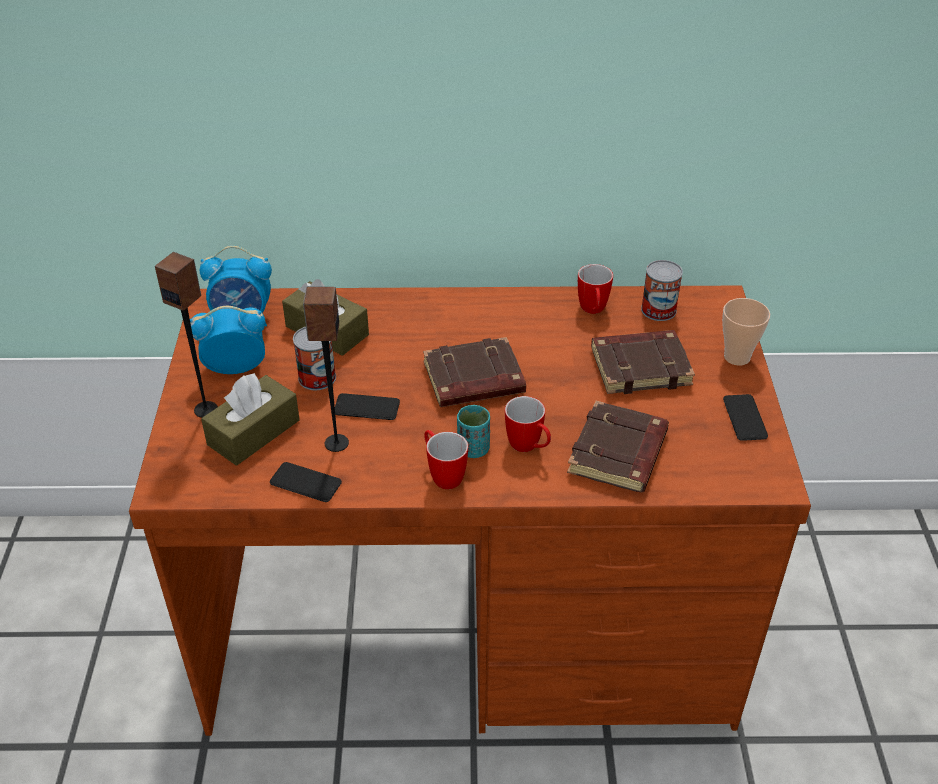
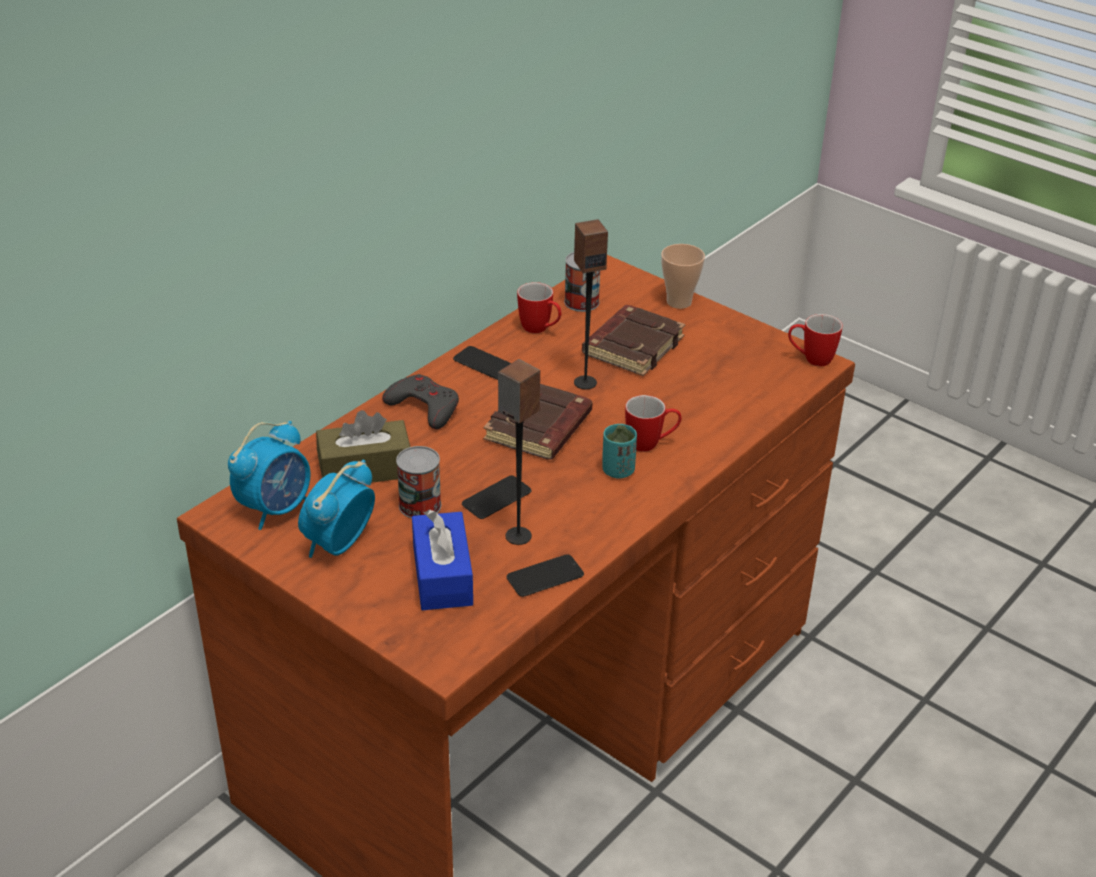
camera: 50 degrees left, 5 degrees down
speaker [155,252,218,418] -> speaker moved to [574,219,608,389]
brown tissue box [201,373,300,466] -> blue tissue box [412,510,473,610]
mug [424,430,468,489] -> mug moved to [788,314,843,366]
brown book [567,401,669,492] -> none
phone [723,394,768,441] -> phone moved to [453,346,511,380]
none -> grey game controller [382,374,459,429]

